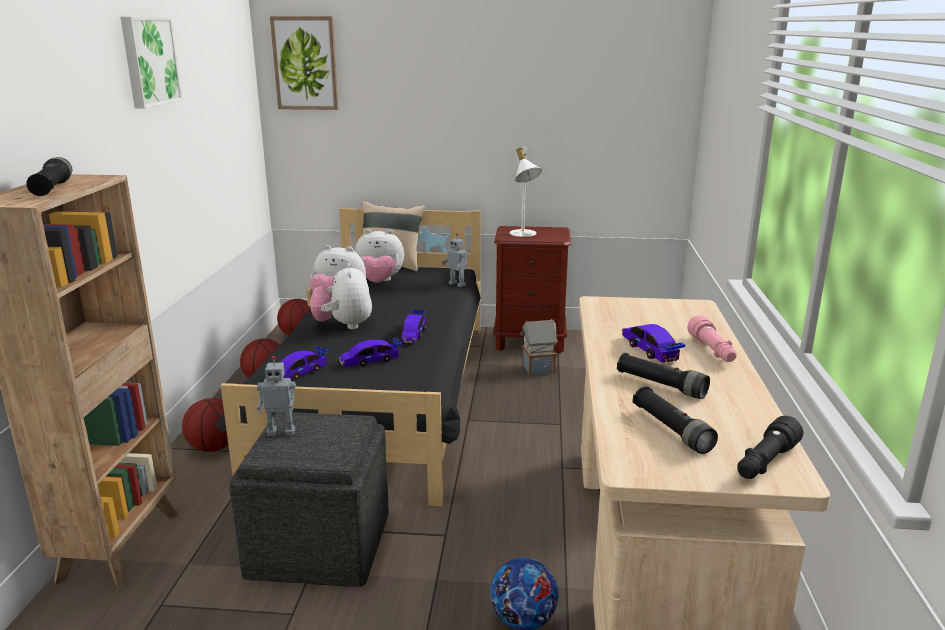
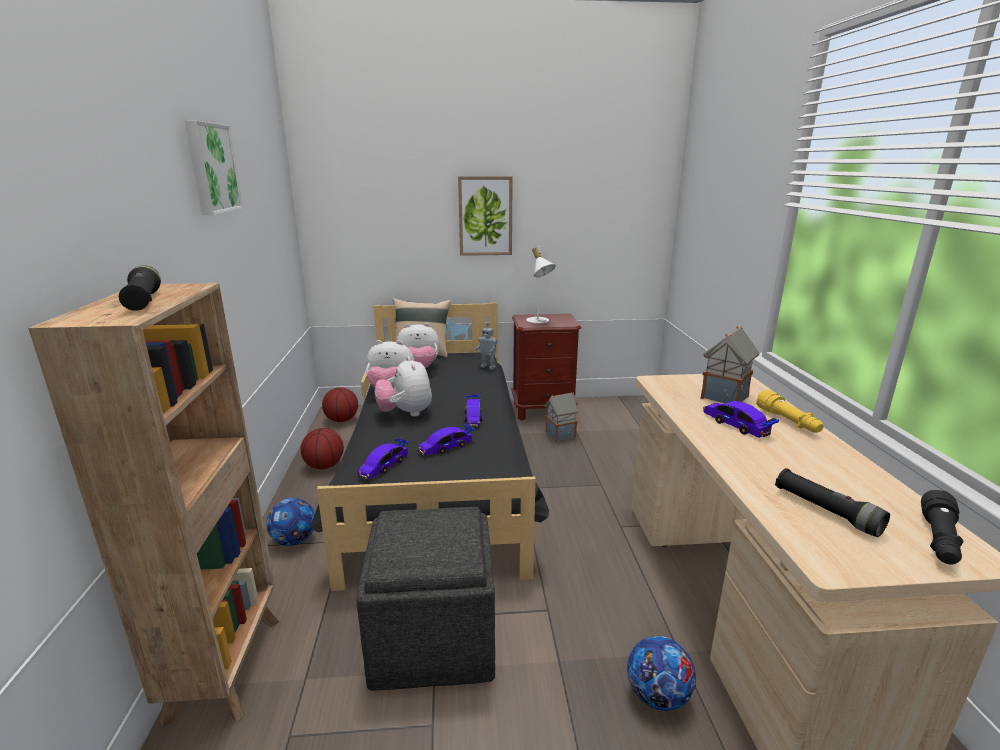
camera: 10 degrees left, 0 degrees up
basketball [182,398,228,452] -> football [266,498,315,546]
toy robot [257,356,296,436] -> none
picture [270,16,339,110] -> picture moved to [458,176,513,256]
black flashlight [617,353,710,399] -> none
pink flashlight [687,315,737,362] -> yellow flashlight [756,390,824,433]
none -> toy house [700,326,759,403]

